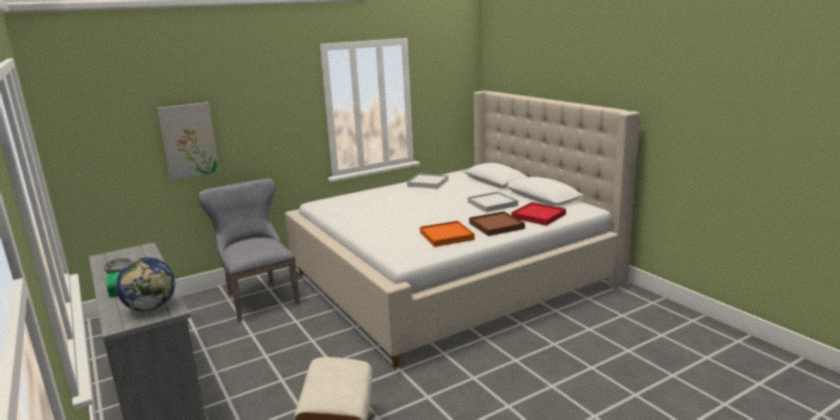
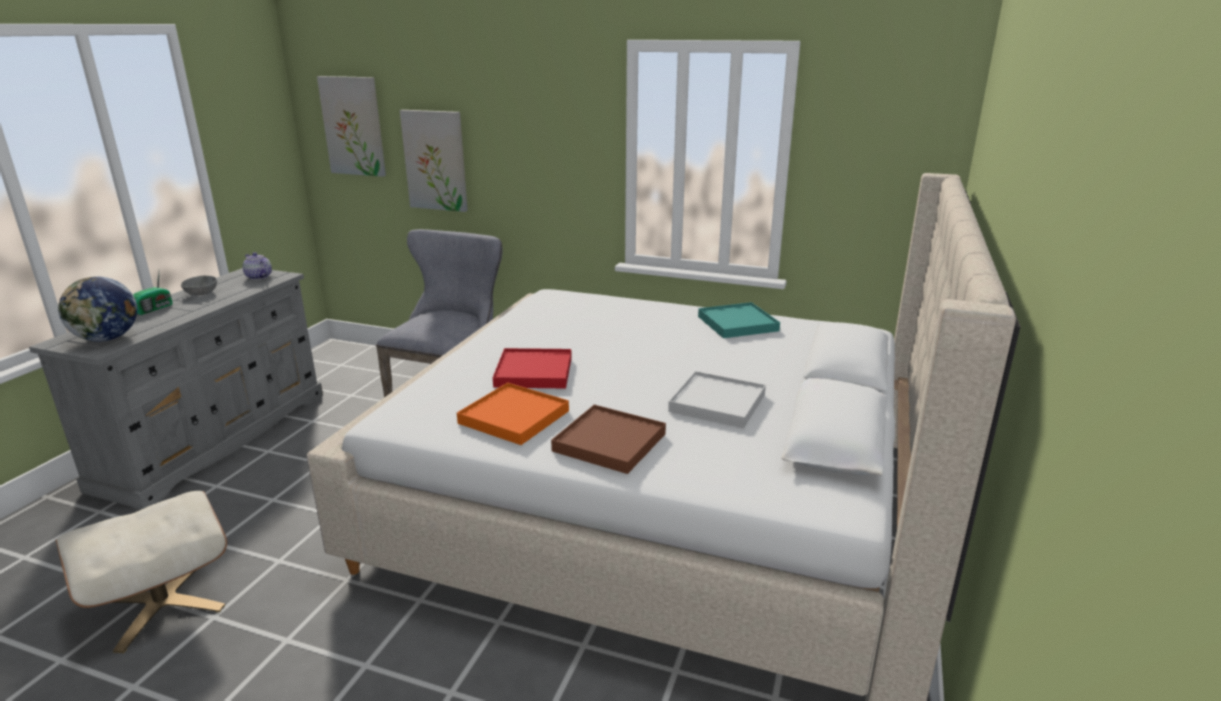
camera: 50 degrees right, 5 degrees up
white tray [407,173,448,189] -> turquoise tray [698,302,780,338]
red tray [512,202,566,226] -> red tray moved to [493,348,572,388]
none -> teapot [242,252,272,280]
none -> picture [317,76,386,177]

